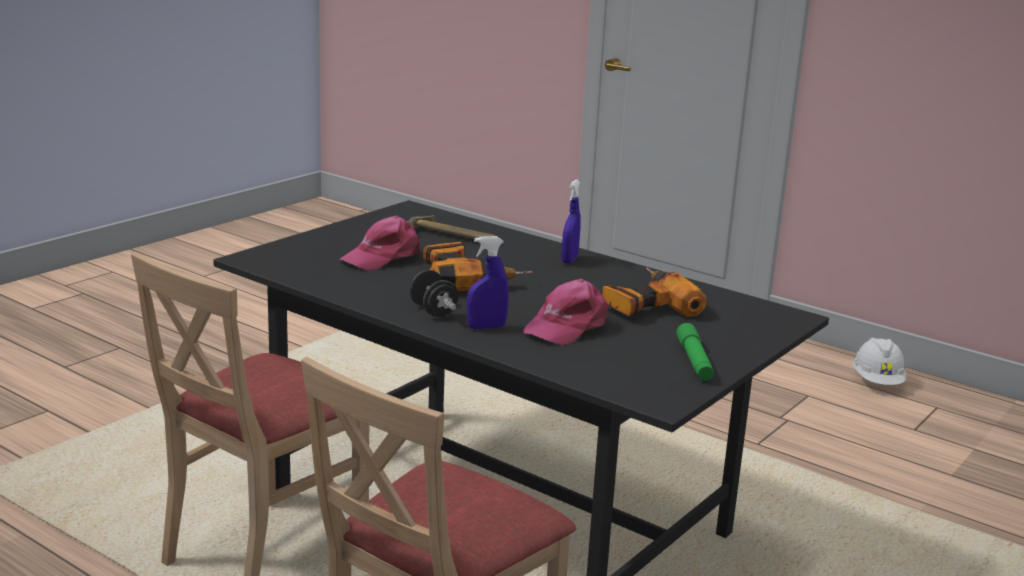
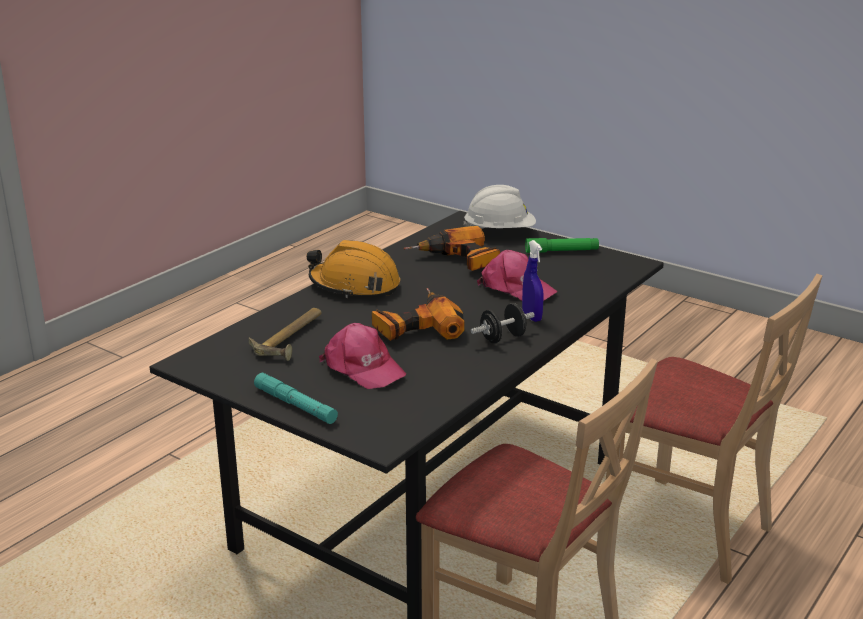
camera: 90 degrees left, 5 degrees up
blue spray bottle [561,180,581,264] -> orange hard hat [307,240,400,298]
white hard hat [852,338,906,385] -> white hard hat moved to [463,185,536,229]
none -> turquoise flashlight [254,373,338,424]

